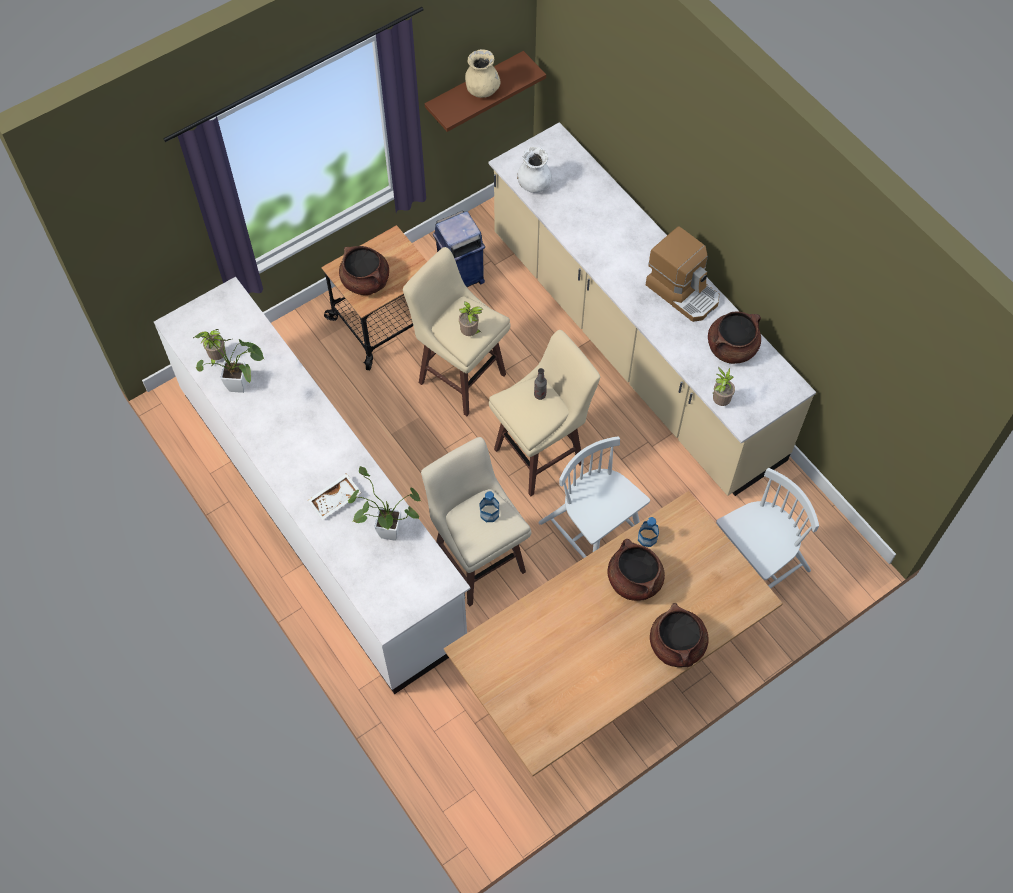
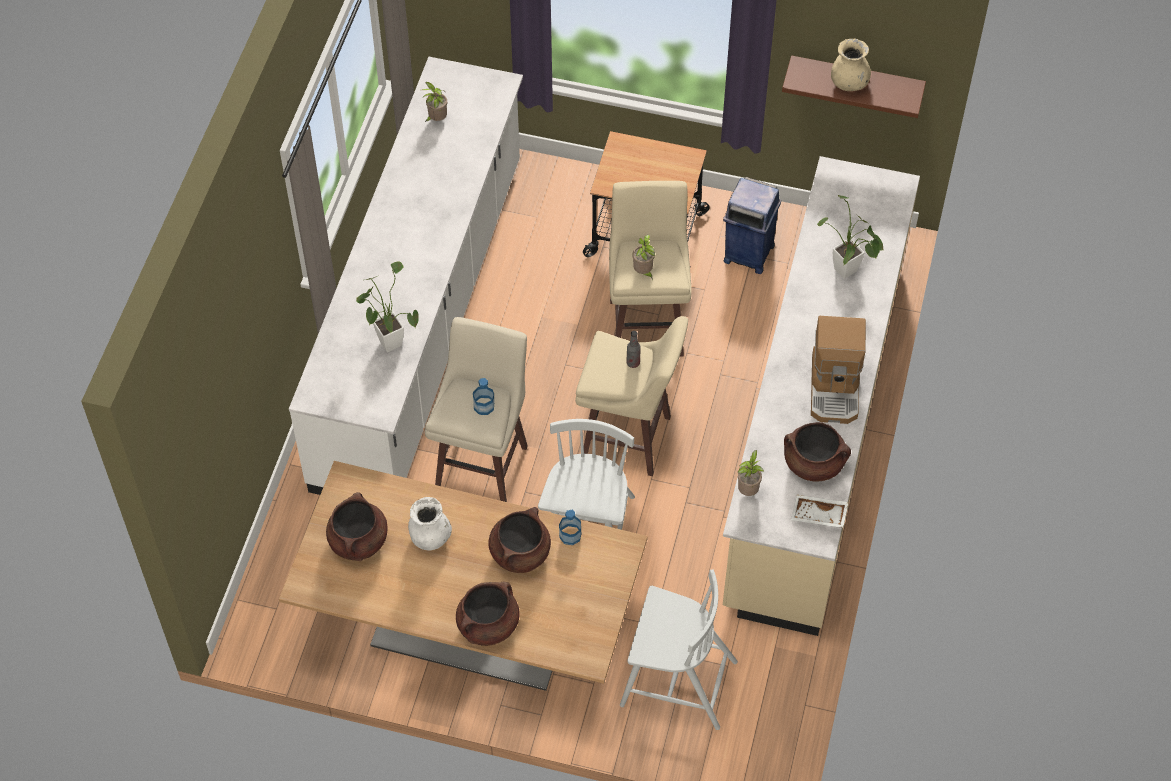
camera: 50 degrees right, 5 degrees down
potted plant [193,333,264,393] -> potted plant moved to [817,195,884,279]
white tray [308,473,361,520] -> white tray moved to [791,495,849,528]
brown cooking pot [339,246,389,295] -> brown cooking pot moved to [326,492,388,561]
white vase [517,147,552,193] -> white vase moved to [408,497,452,550]

